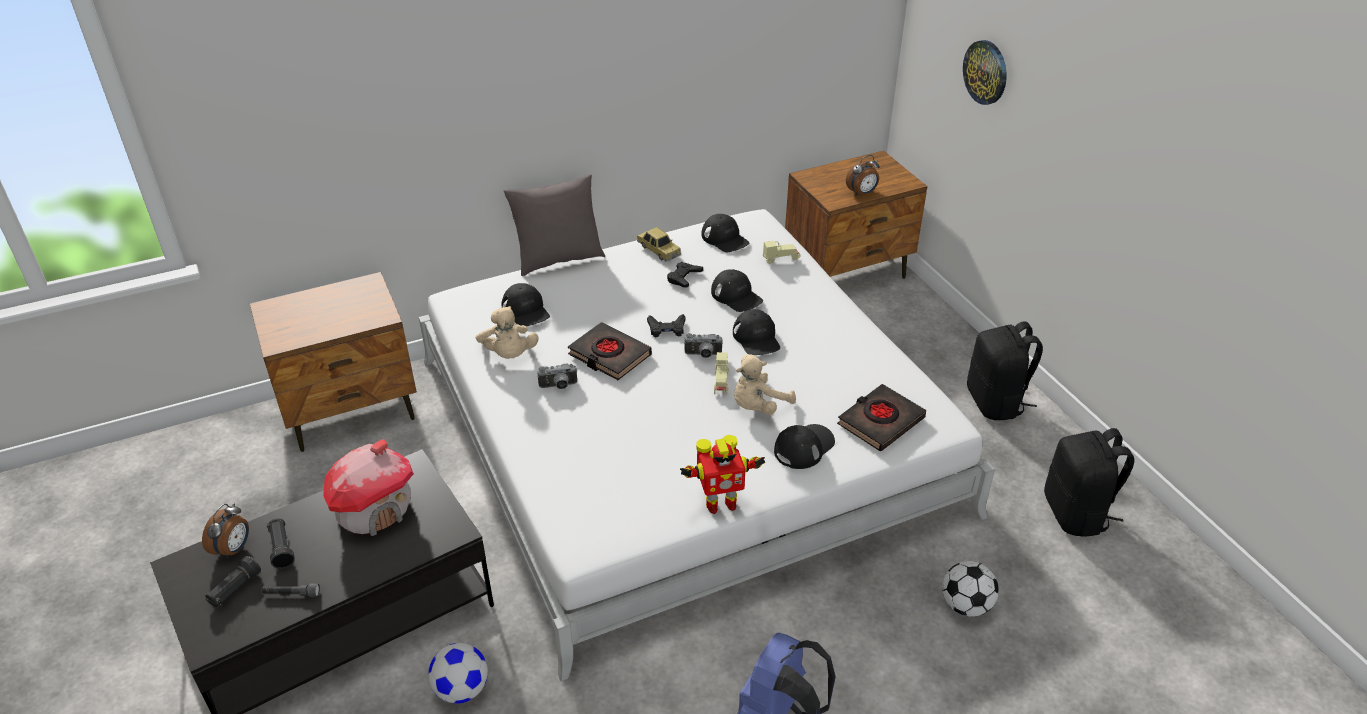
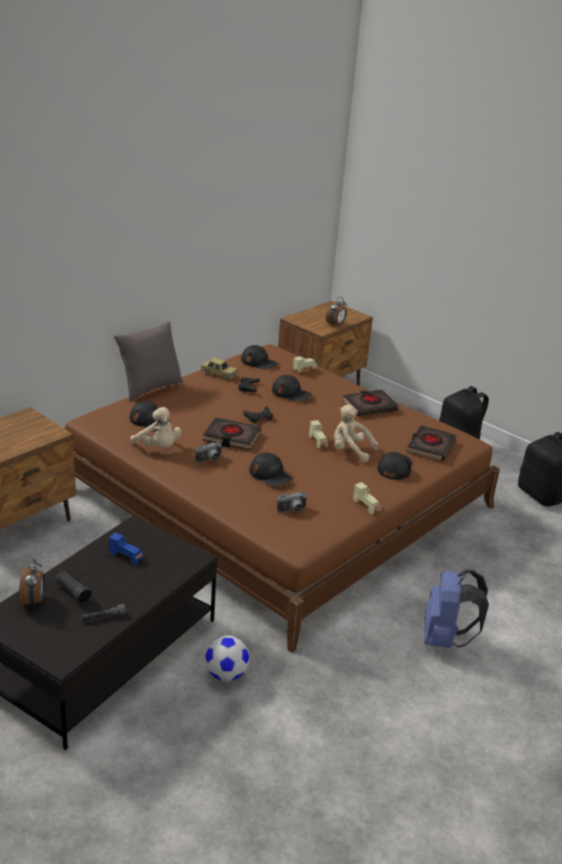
camera: 25 degrees left, 10 degrees down
black flashlight [205,556,261,608] -> none
toy house [323,439,414,536] -> blue toy car [109,533,144,565]
white bed [419,209,995,681] -> brown bed [65,344,500,653]
toy robot [680,435,765,514] -> beige toy car [353,482,381,514]
camera [684,333,723,358] -> camera moved to [277,492,307,512]
black cap [733,309,780,355] -> black cap moved to [249,452,292,487]
beige plush toy [734,354,796,415] -> beige plush toy turned 90 degrees clockwise [334,405,379,462]
football [942,561,999,617] -> none
wall clock [963,40,1007,105] -> none
none -> black book [343,390,399,416]

